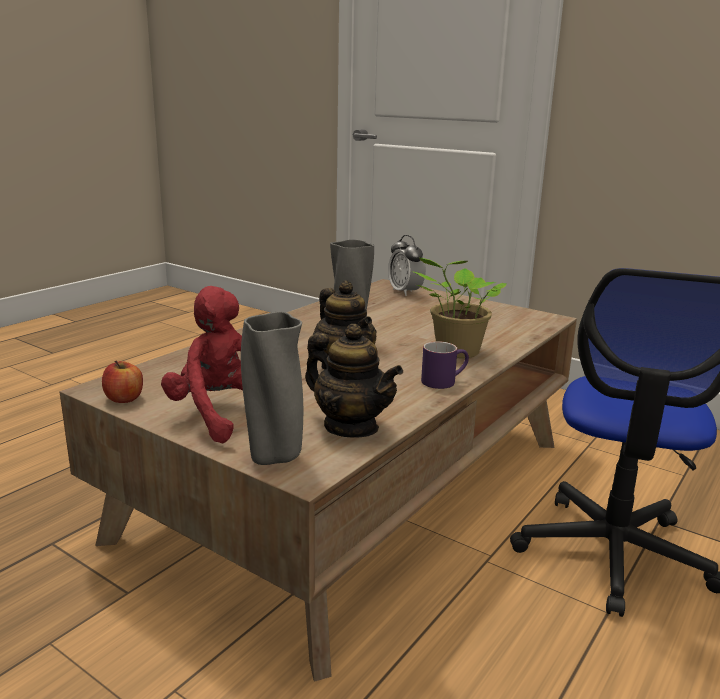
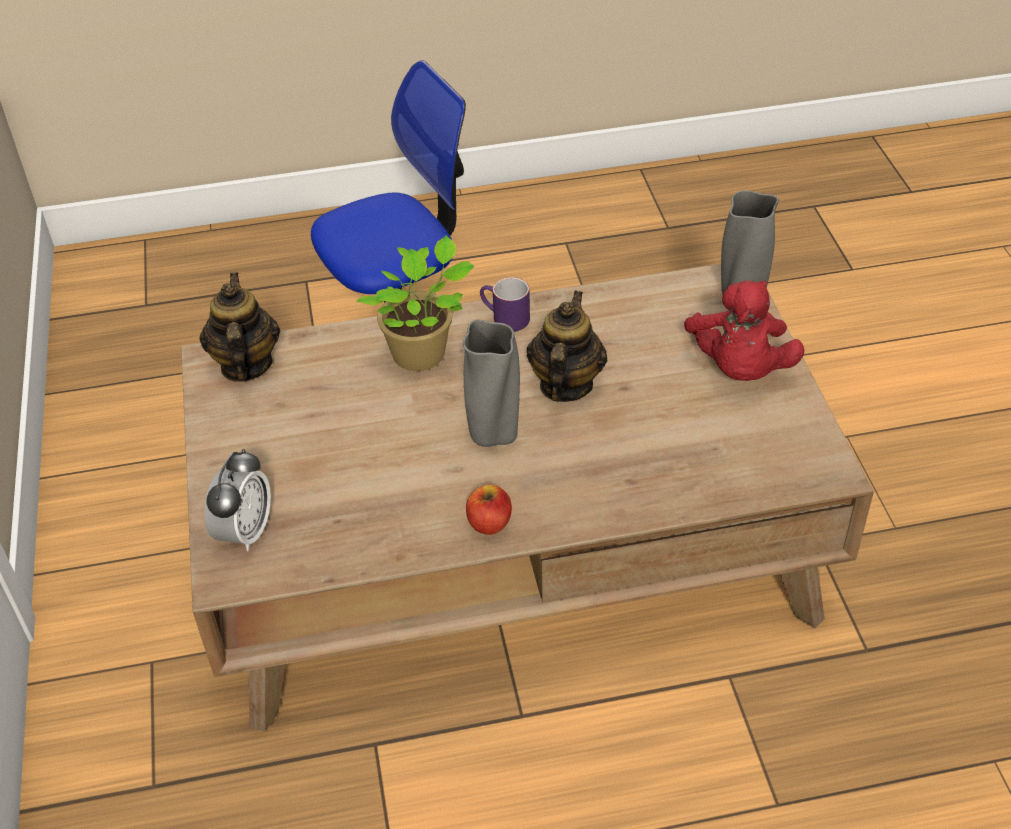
camera: 135 degrees left, 25 degrees up
apple [102,361,143,403] -> apple moved to [466,484,512,535]
teapot [305,324,403,438] -> teapot moved to [199,272,280,382]

